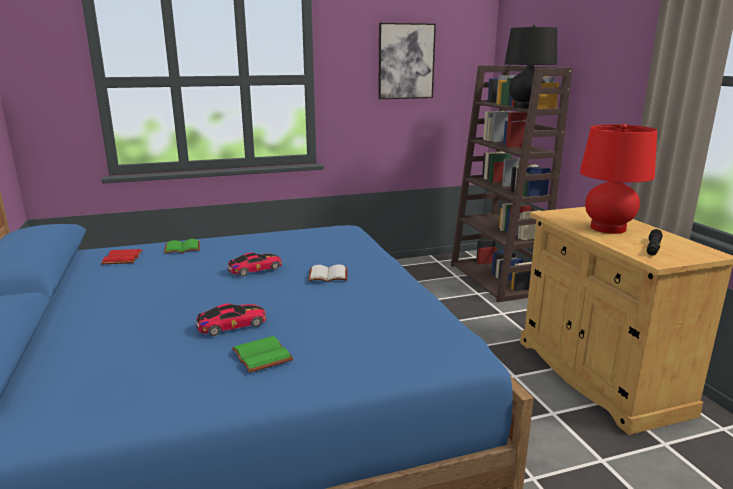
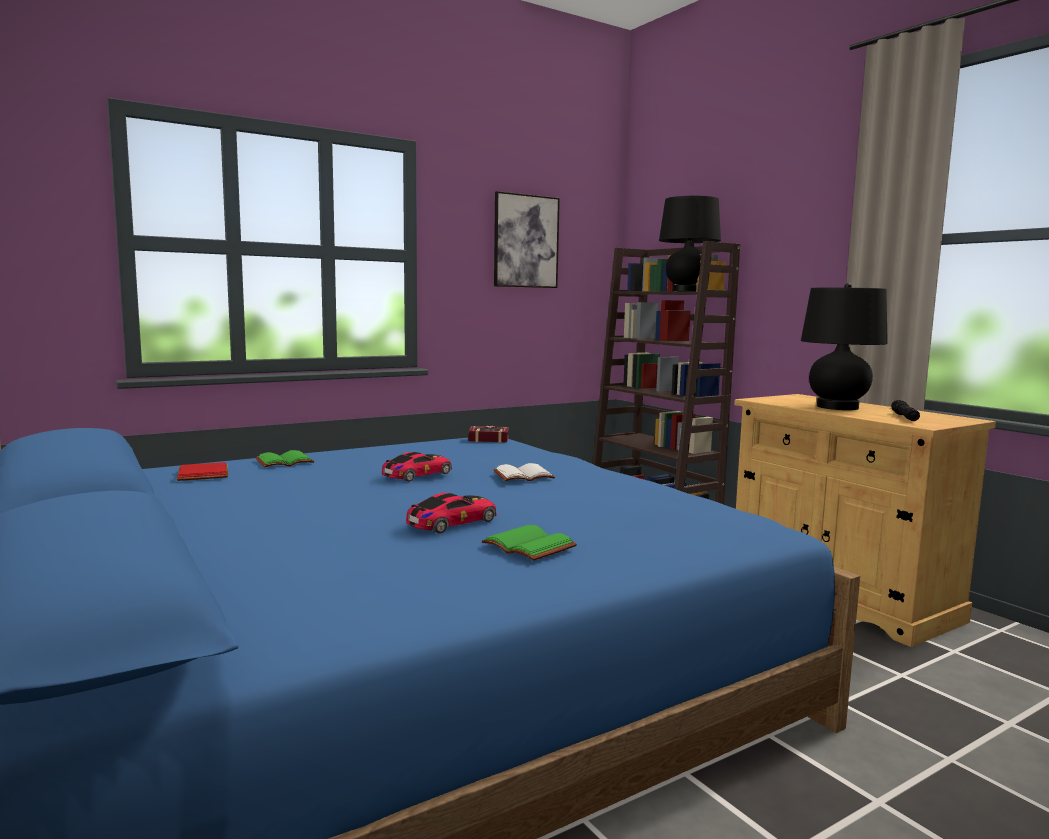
camera: 15 degrees left, 10 degrees down
red table lamp [580,124,657,234] -> black table lamp [801,283,888,410]
none -> book [468,426,509,443]

